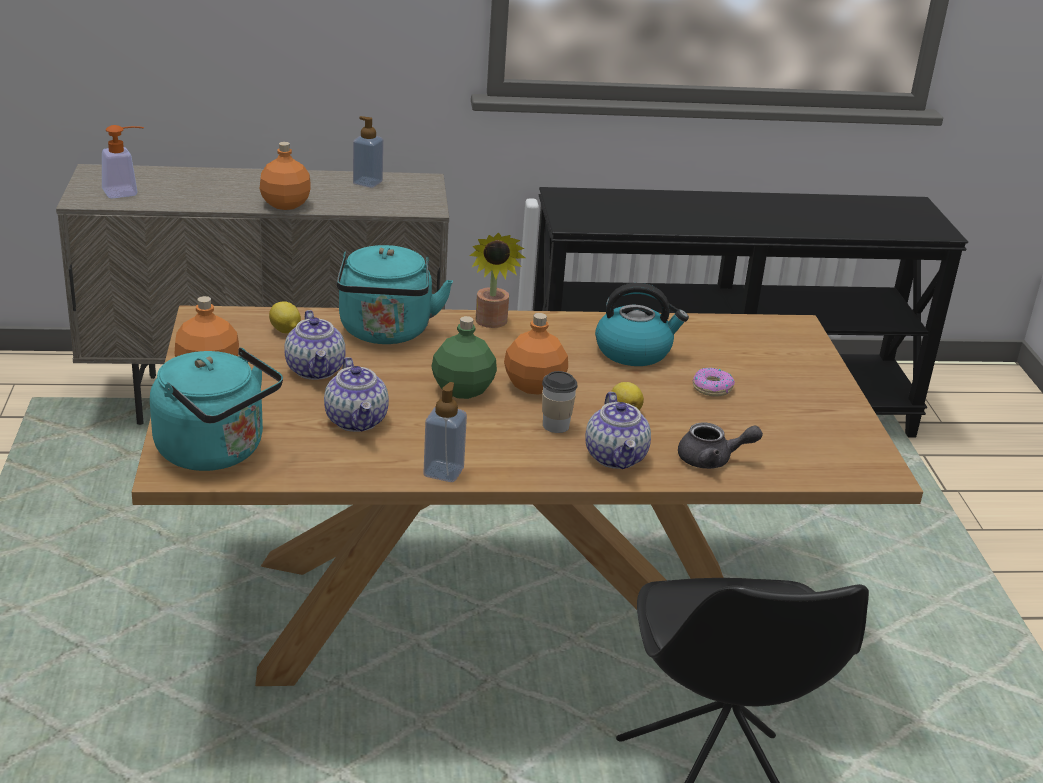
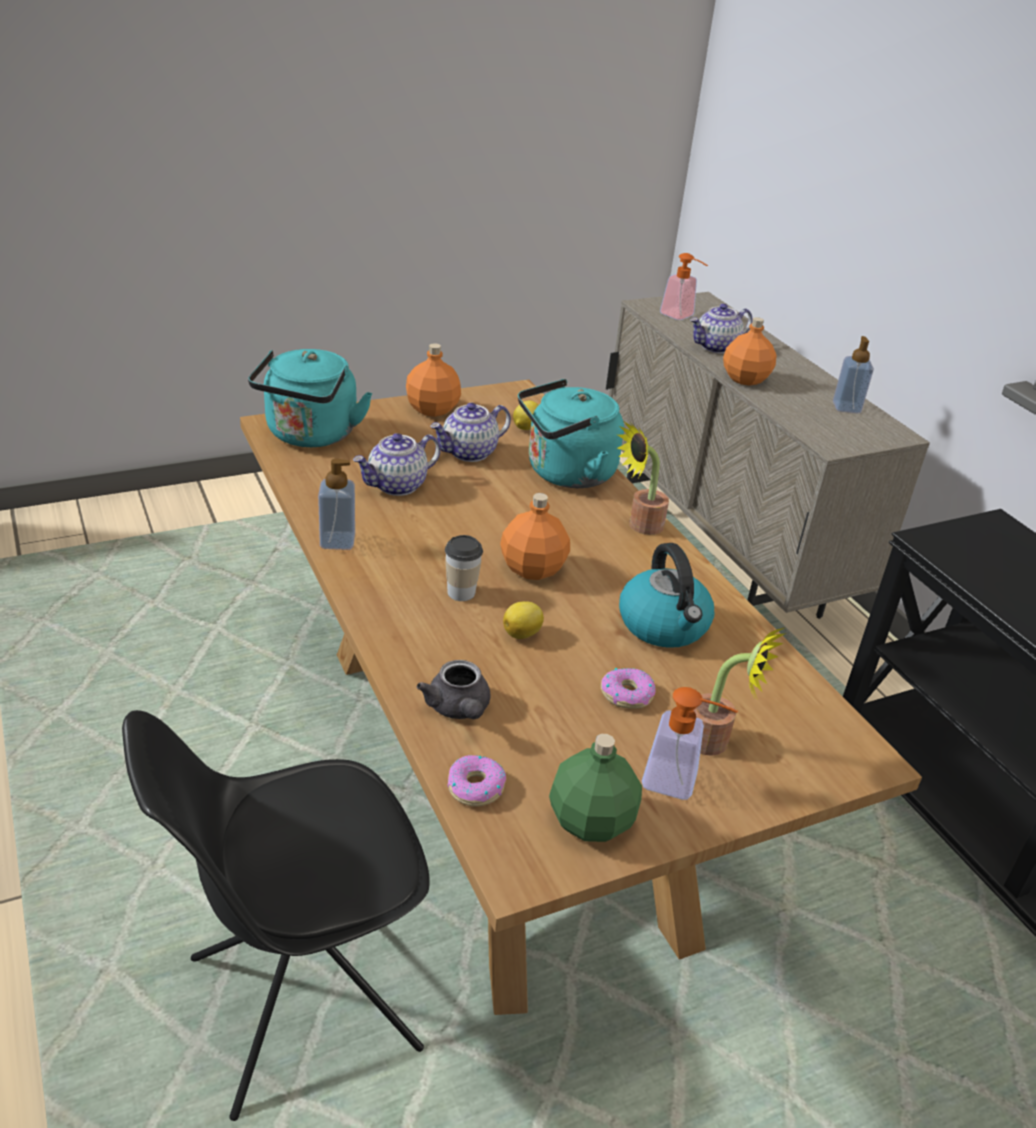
camera: 70 degrees right, 5 degrees up
green bottle [431,316,497,399] -> green bottle moved to [549,734,642,842]
teapot [585,392,651,469] -> teapot moved to [690,304,753,354]
none -> donut [447,755,506,806]
none -> soap dispenser [642,687,738,800]
none -> potted plant [693,627,786,756]

